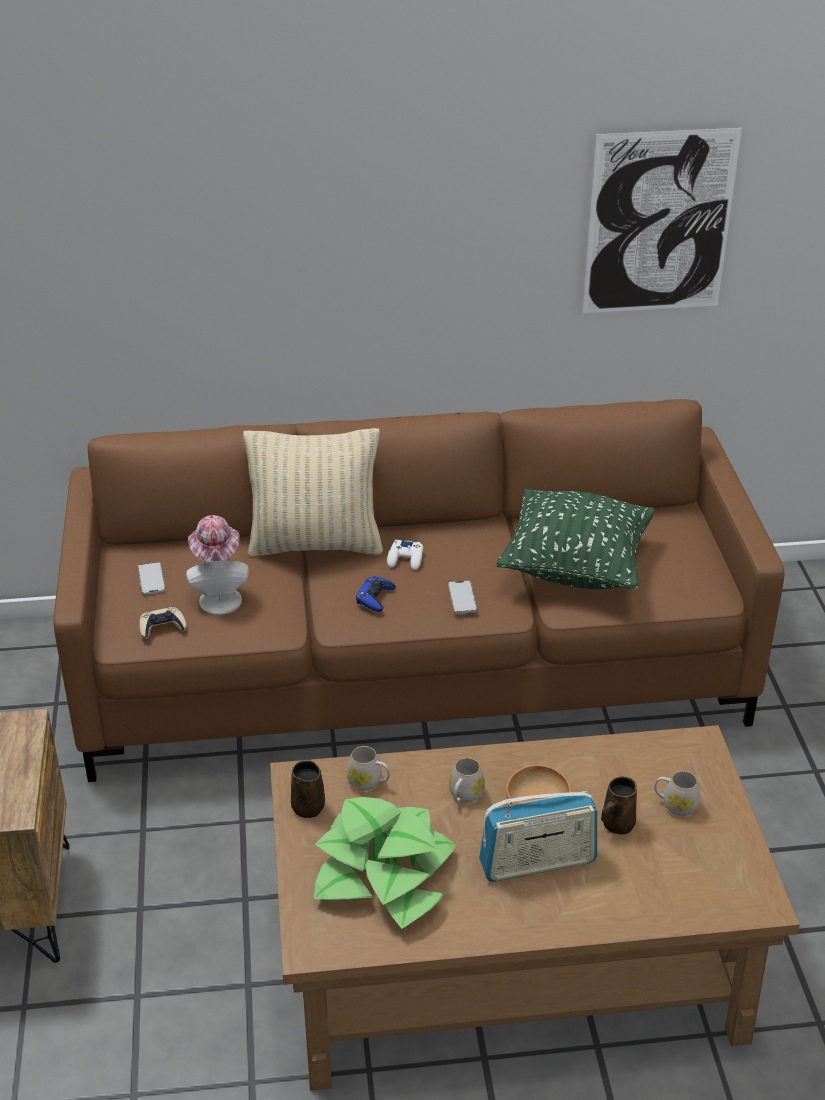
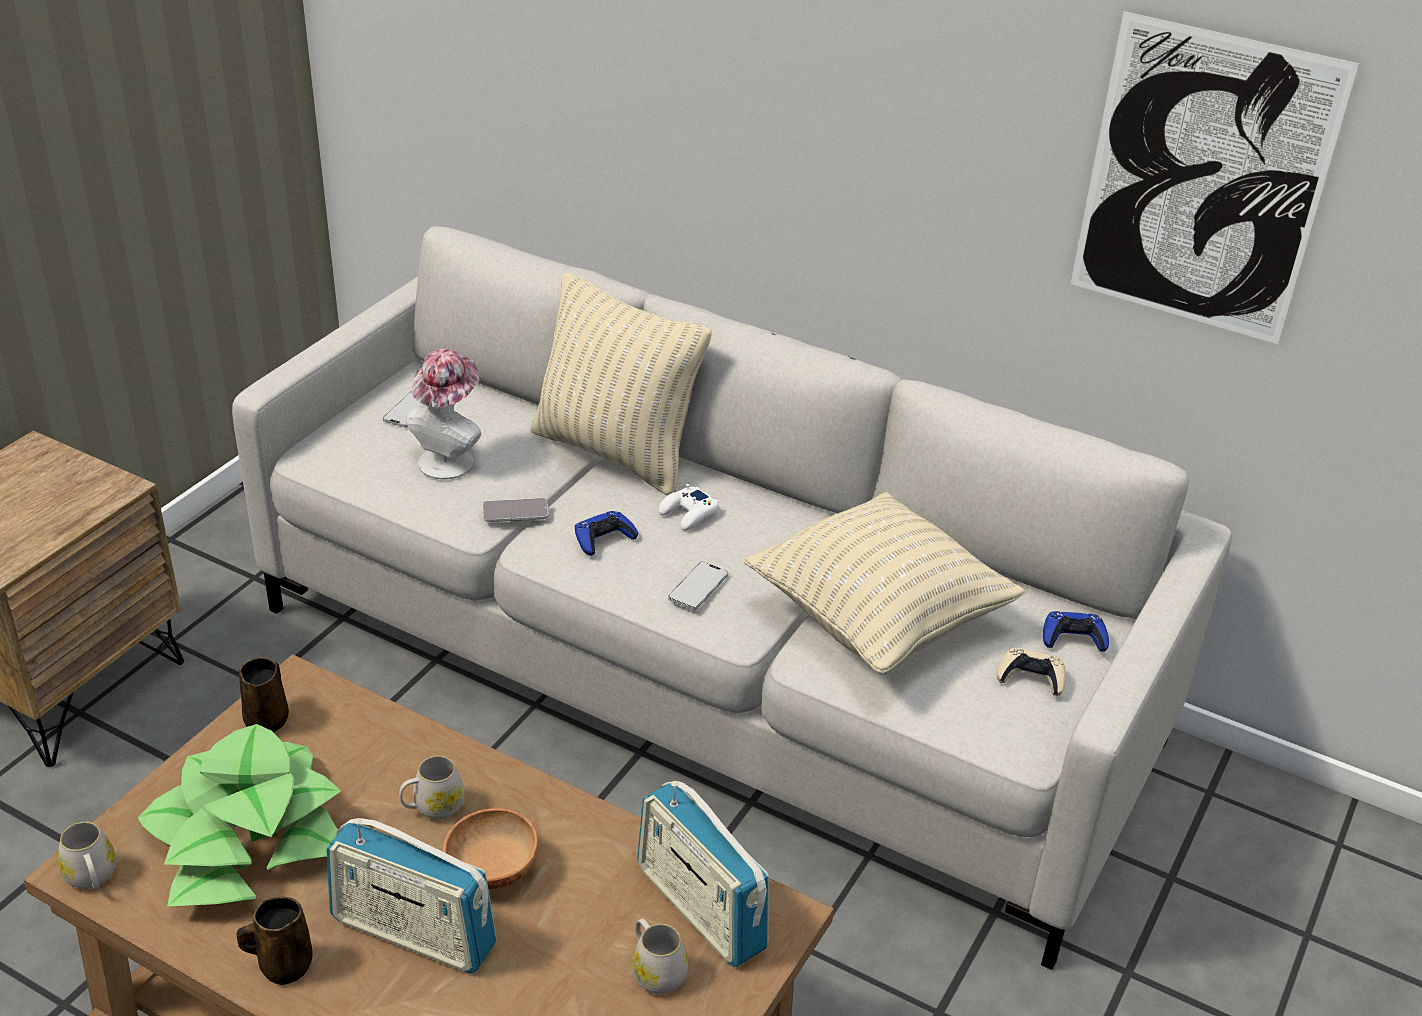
camera: 35 degrees right, 0 degrees up
brown sofa [54,399,785,782] -> grey sofa [232,226,1232,970]
beige game controller [139,607,187,639] -> beige game controller moved to [997,647,1066,696]
white mug [346,746,390,791] -> white mug moved to [58,822,116,889]
green pillow [497,489,655,590] -> beige pillow [744,492,1025,675]
brown mug [601,776,637,834] -> brown mug moved to [237,896,312,985]
none -> phone [483,498,548,522]
none -> radio [637,781,769,967]
none -> blue game controller [1043,611,1109,652]

